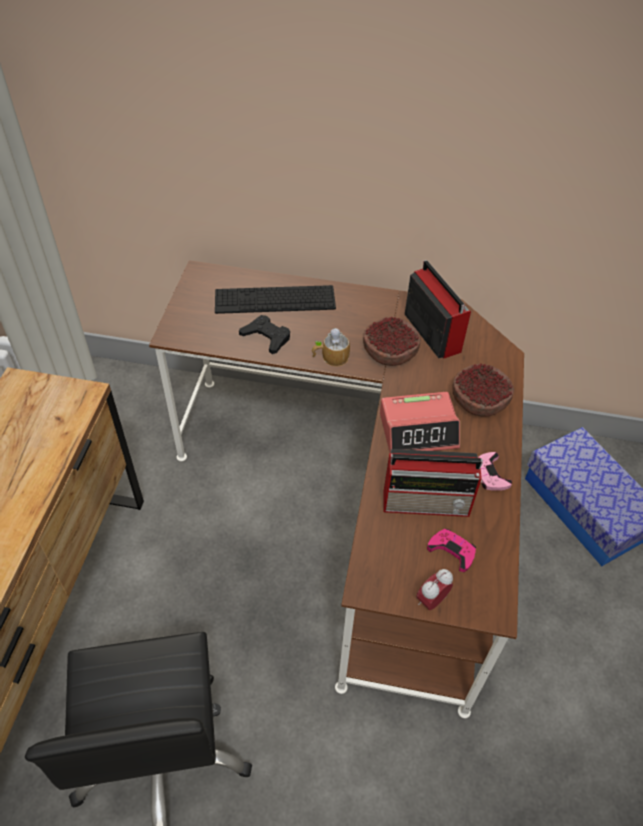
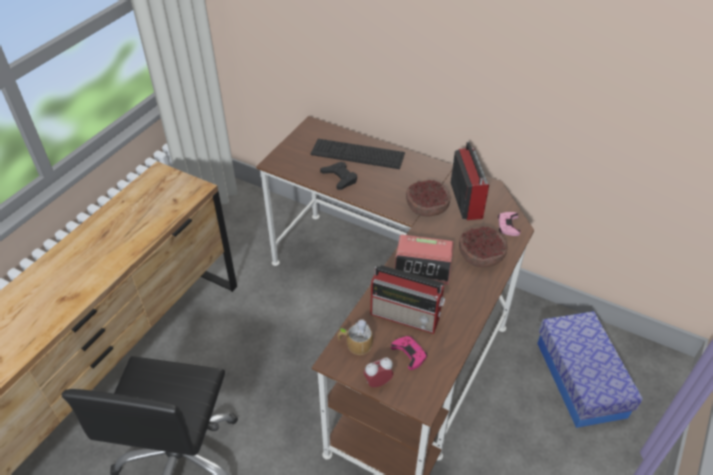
camera: 20 degrees right, 5 degrees down
mug [312,328,350,367] -> mug moved to [337,319,373,355]
pink game controller [478,452,512,491] -> pink game controller moved to [498,212,521,236]

